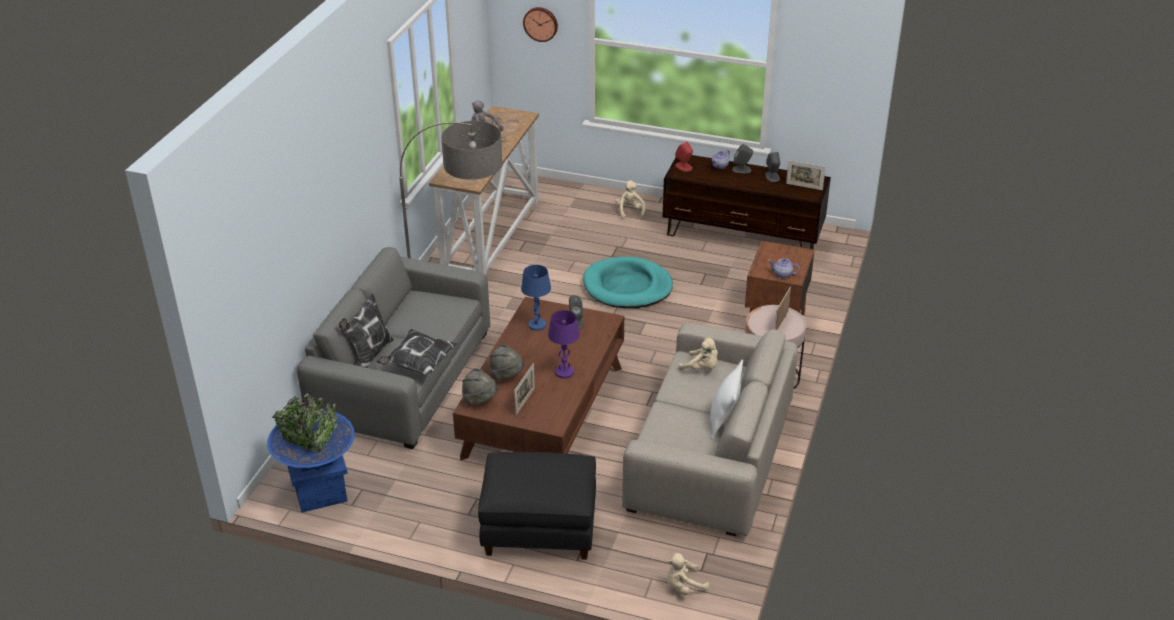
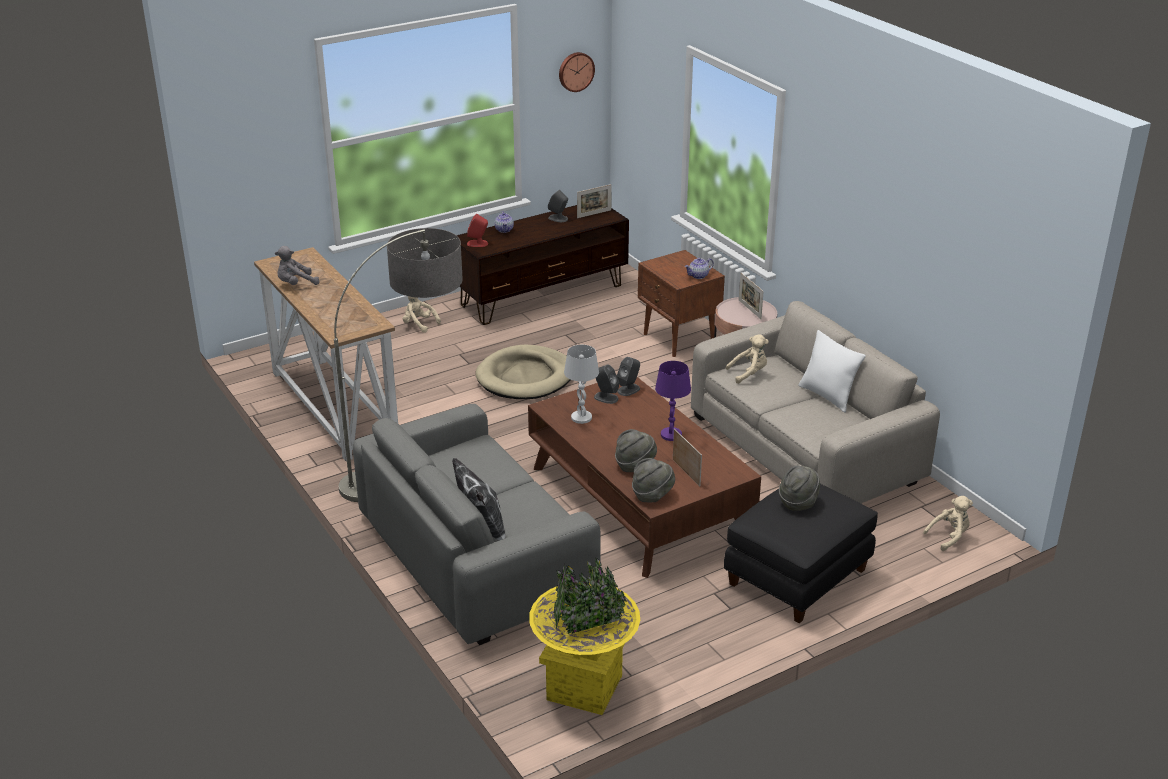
camera: 50 degrees left, 5 degrees down
blue planter [267,393,355,513] -> yellow planter [529,558,640,715]
pillow [377,329,459,377] -> none
blue table lamp [521,265,551,331] -> white table lamp [564,345,599,424]
wall clock [523,7,558,42] -> wall clock moved to [559,52,595,92]
turquoise dog bed [583,257,673,308] -> beige dog bed [475,345,571,399]
beige plush toy [667,553,709,595] -> beige plush toy turned 135 degrees counterclockwise [923,496,973,551]
grey speaker [732,144,753,173] -> grey speaker moved to [617,357,640,396]
none -> grey hat [779,466,820,511]

